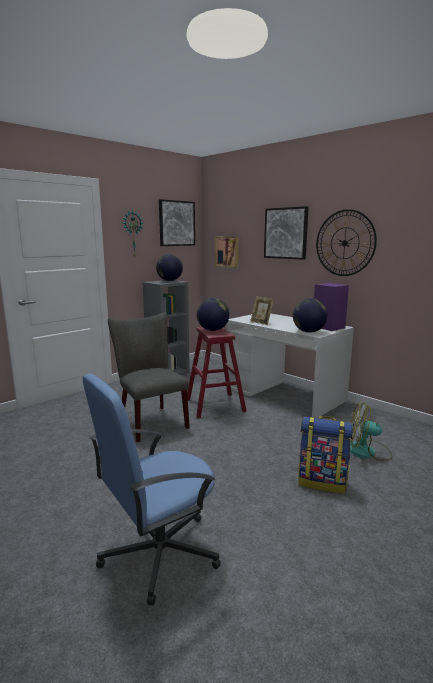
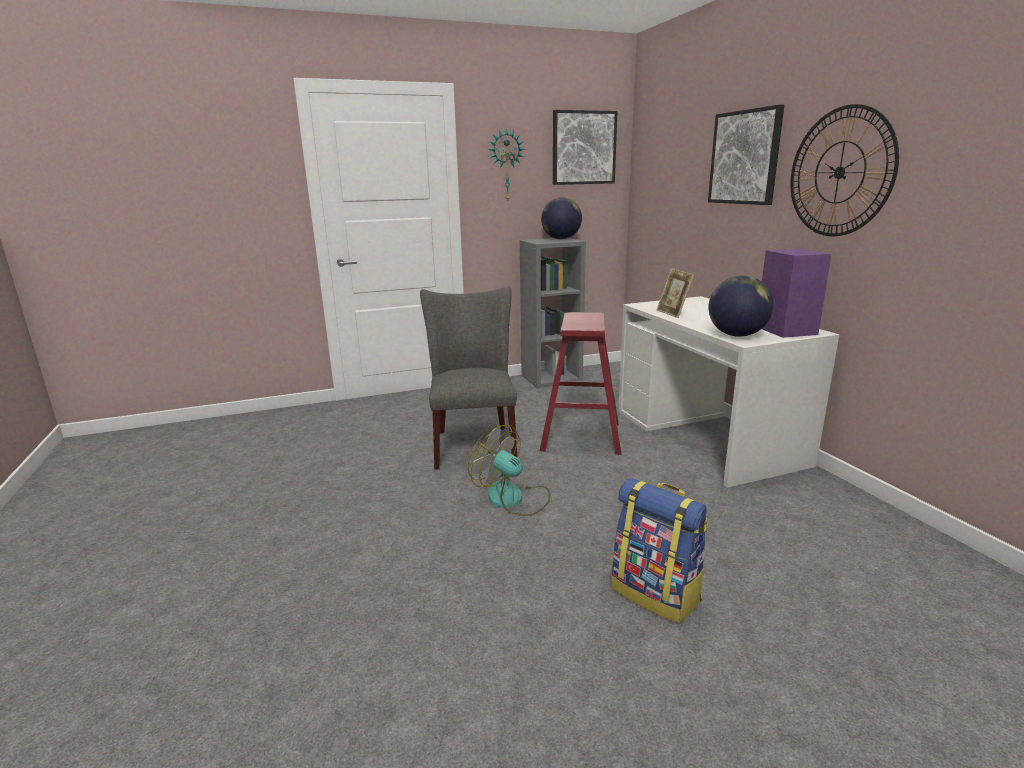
camera: 25 degrees right, 5 degrees up
blue office chair [83,374,221,606] -> none
globe [197,298,229,331] -> none
picture [215,237,239,268] -> none
fan [350,402,393,461] -> fan moved to [468,425,551,516]

